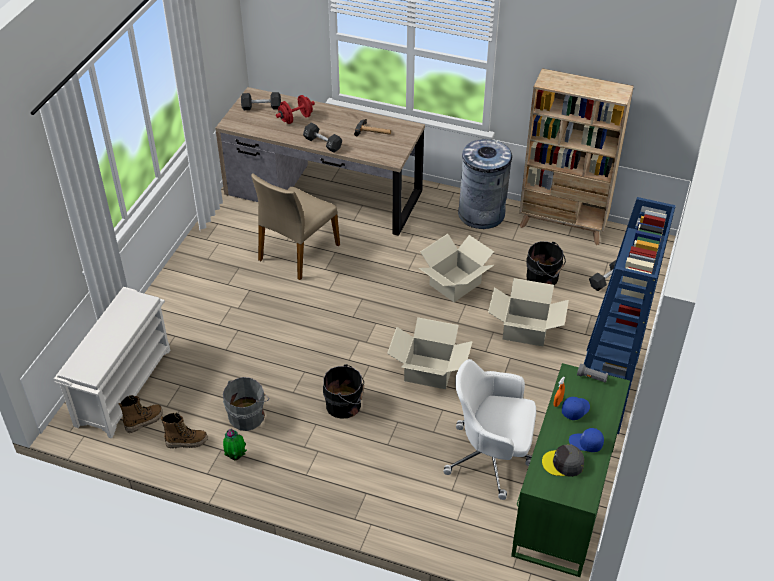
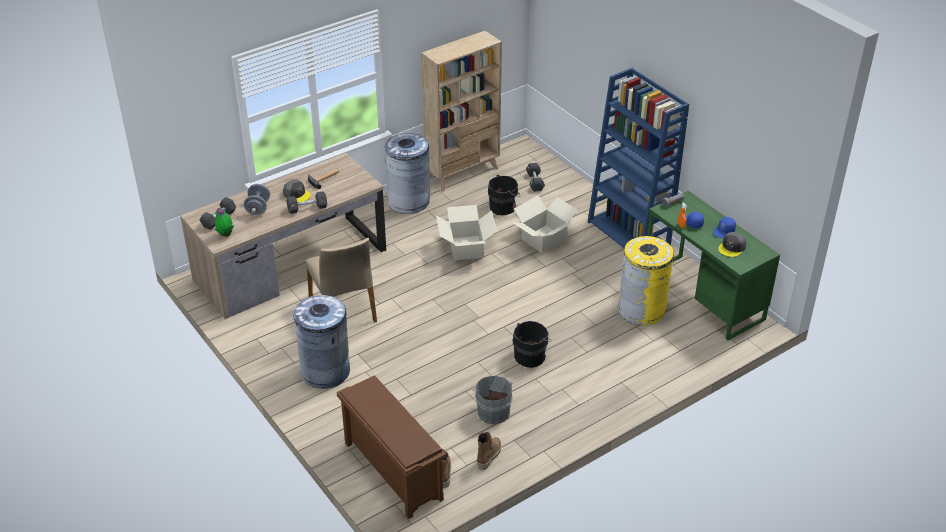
camera: 55 degrees left, 5 degrees down
white shoe rack [54,287,170,438] -> brown shoe rack [337,375,446,519]
potted plant [223,429,247,460] -> potted plant moved to [215,208,234,237]
red dumbbell [276,95,315,124] -> grey dumbbell [244,184,270,215]
cardboard box [387,317,473,389] -> none
white office chair [443,359,536,500] -> yellow trash can [618,236,674,326]
none -> grey cap [283,180,311,202]
none -> grey trash can [293,295,350,389]

